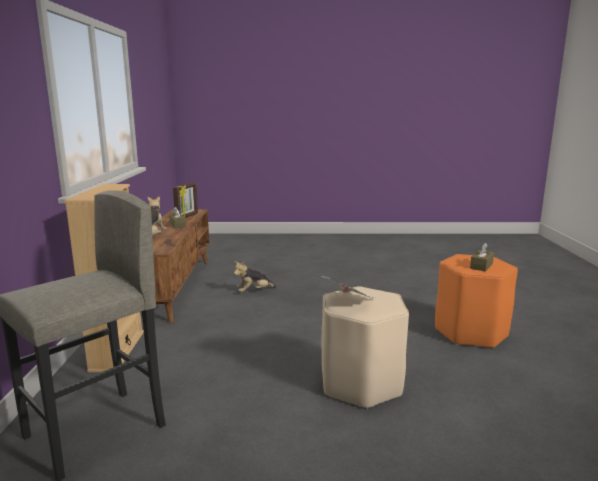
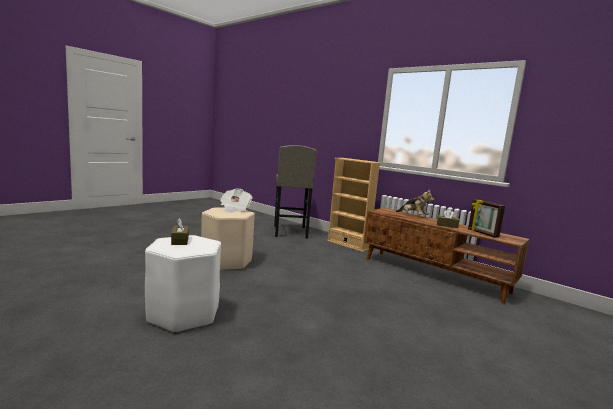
camera: 130 degrees right, 5 degrees down
plush toy [234,261,276,292] -> none
orange stool [435,254,518,349] -> white stool [145,235,221,334]

